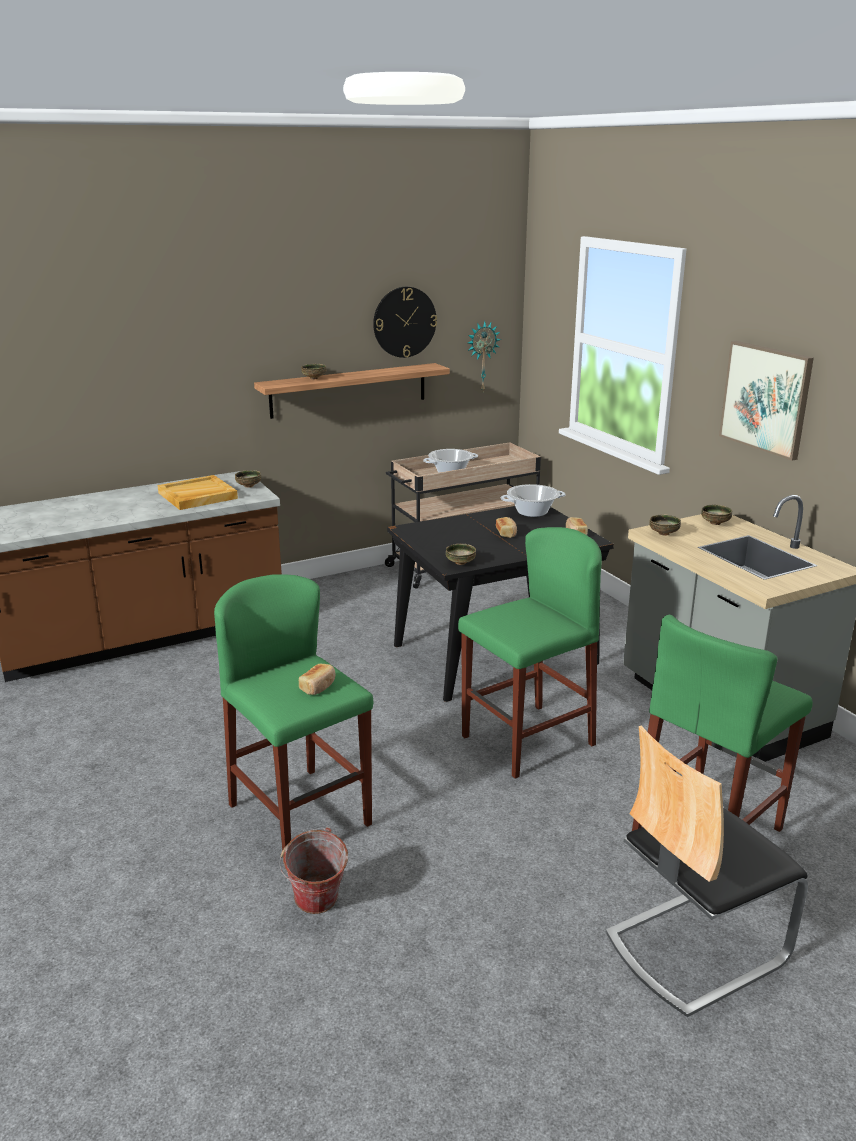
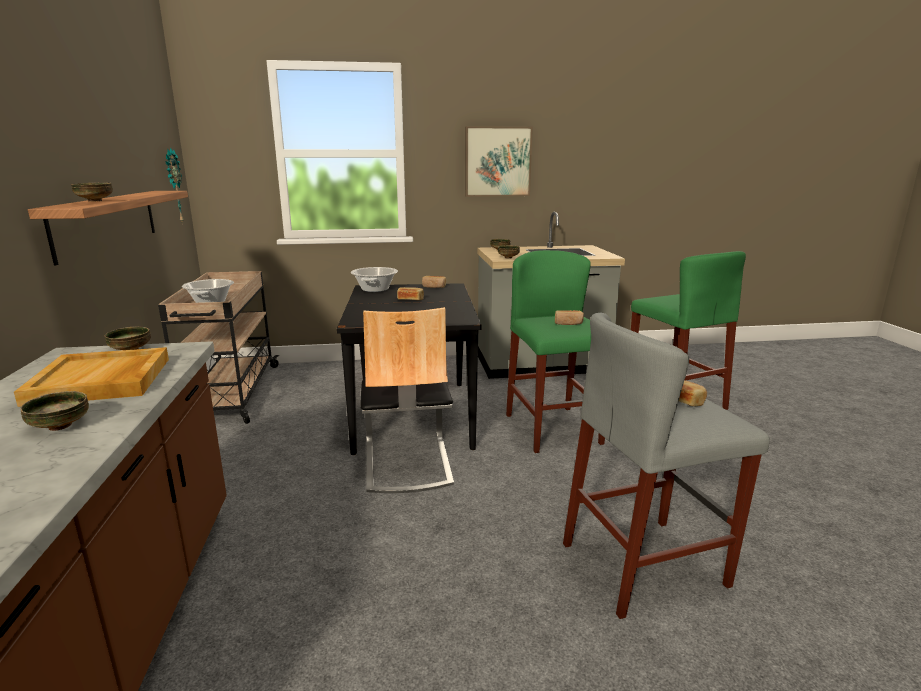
camera: 70 degrees left, 5 degrees down
green stool [214,574,373,851] -> grey stool [563,312,770,619]
bucket [279,827,348,914] -> none
wall clock [373,287,437,358] -> none
bowl [446,544,476,565] -> bowl moved to [20,391,89,431]
chair [606,725,808,1017] -> chair moved to [360,307,454,493]
none -> bread [555,310,584,325]

